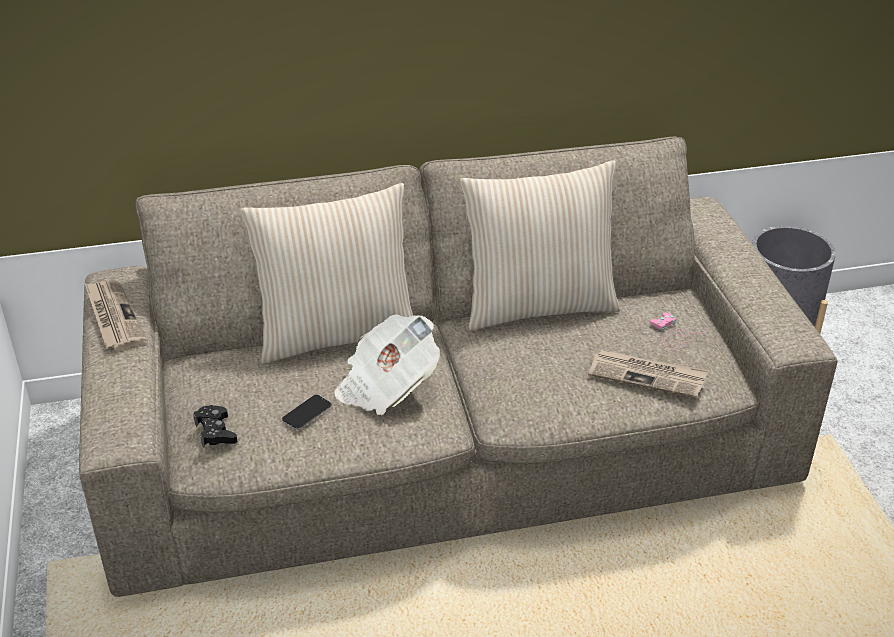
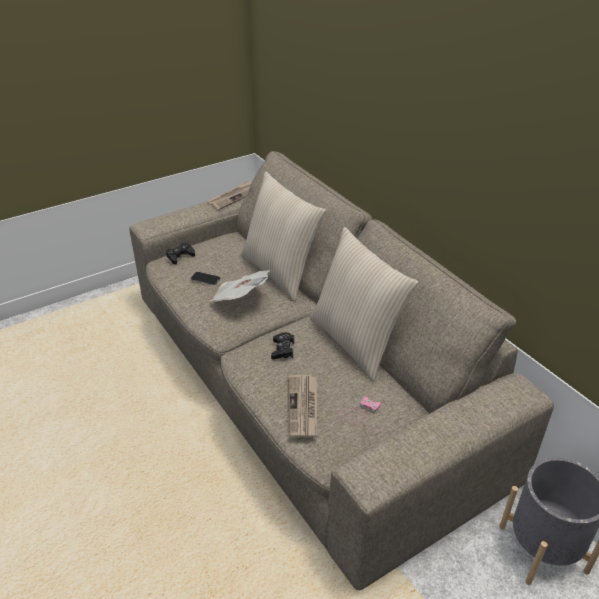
camera: 70 degrees right, 0 degrees up
none -> black game controller [271,332,294,360]

